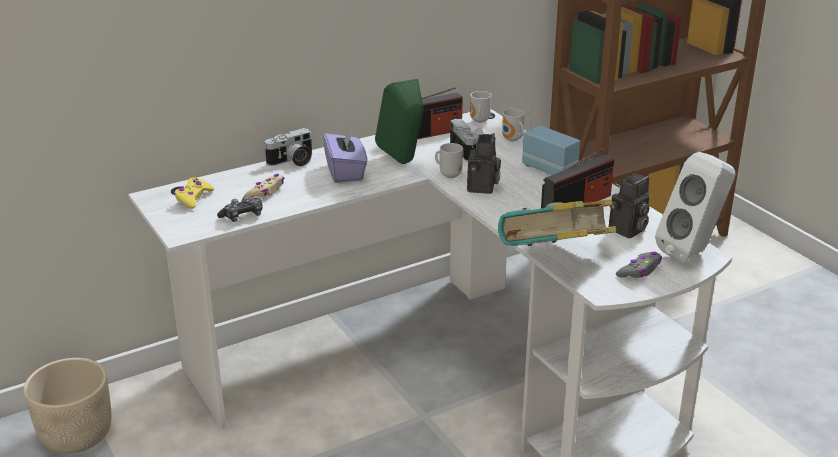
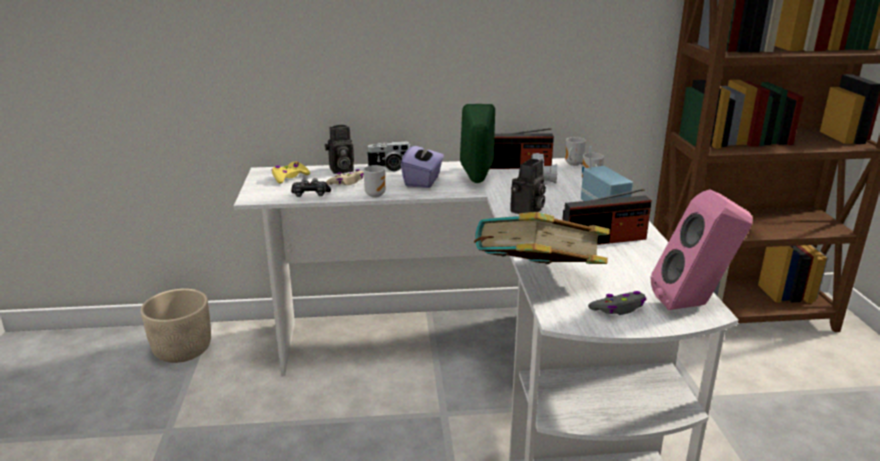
camera: 25 degrees right, 5 degrees down
mug [435,143,463,178] -> mug moved to [363,165,385,198]
camera [609,174,649,239] -> camera moved to [325,125,354,174]
white speaker [655,152,735,263] -> pink speaker [650,189,753,310]

